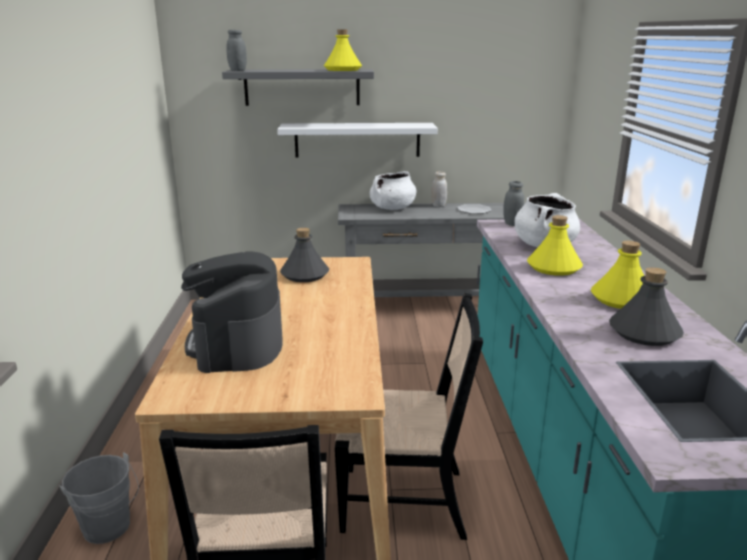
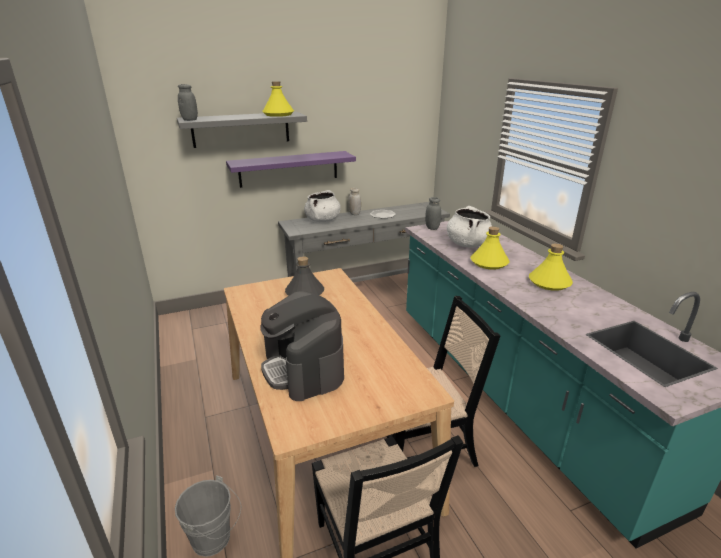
camera: 20 degrees left, 5 degrees up
white shelf [277,123,438,157] -> purple shelf [226,151,356,188]
grey bottle [609,267,684,346] -> none

